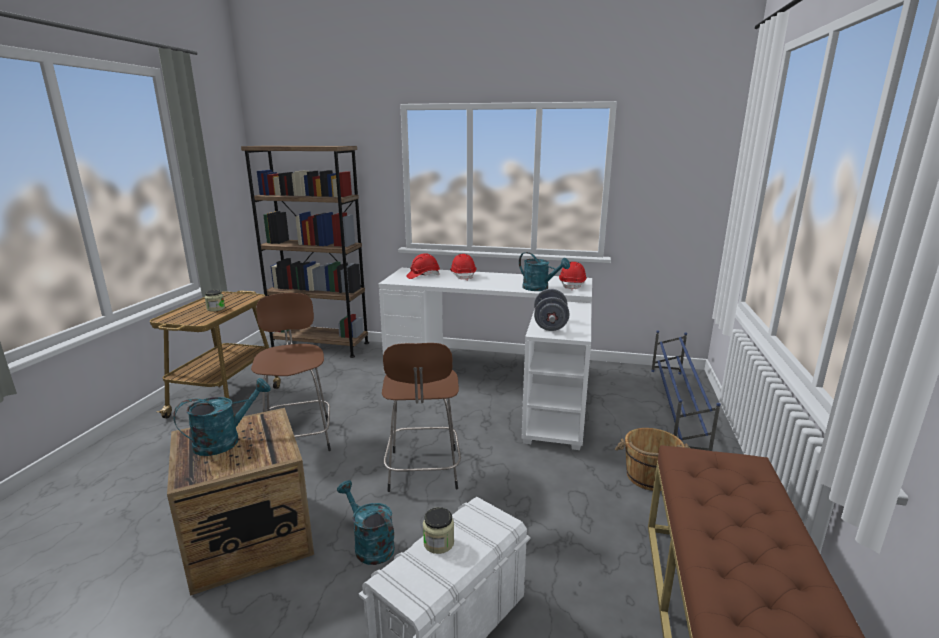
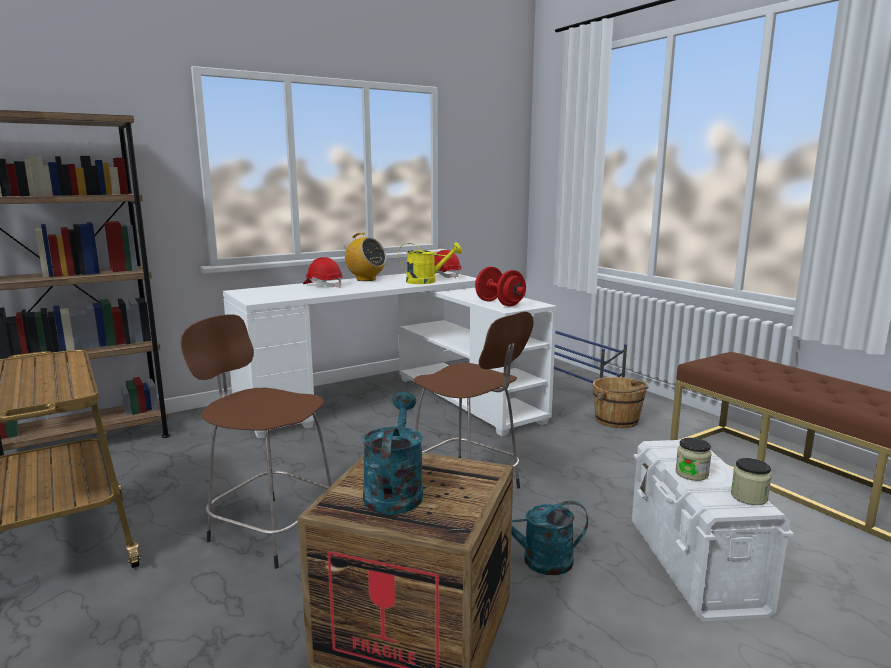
camera: 45 degrees left, 5 degrees down
jar [205,290,225,312] -> jar moved to [731,458,771,505]
red hard hat [406,253,440,279] -> none
turquoise watering can [519,252,570,291] -> yellow watering can [398,242,462,284]
grey dumbbell [534,289,569,331] -> red dumbbell [475,267,526,307]
none -> radio [342,233,386,281]

